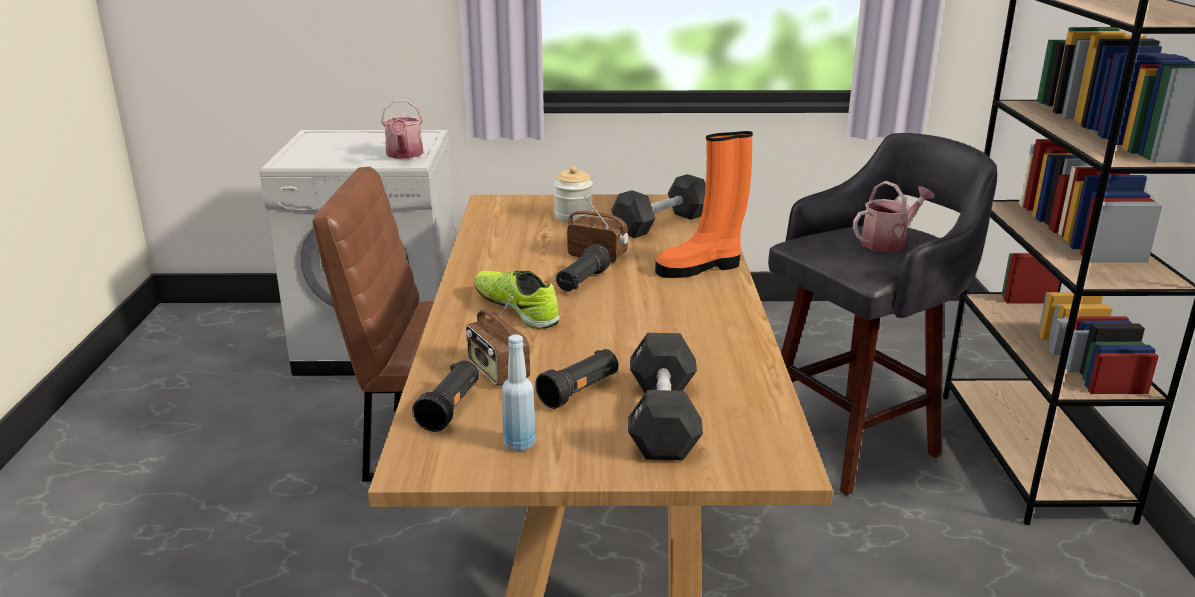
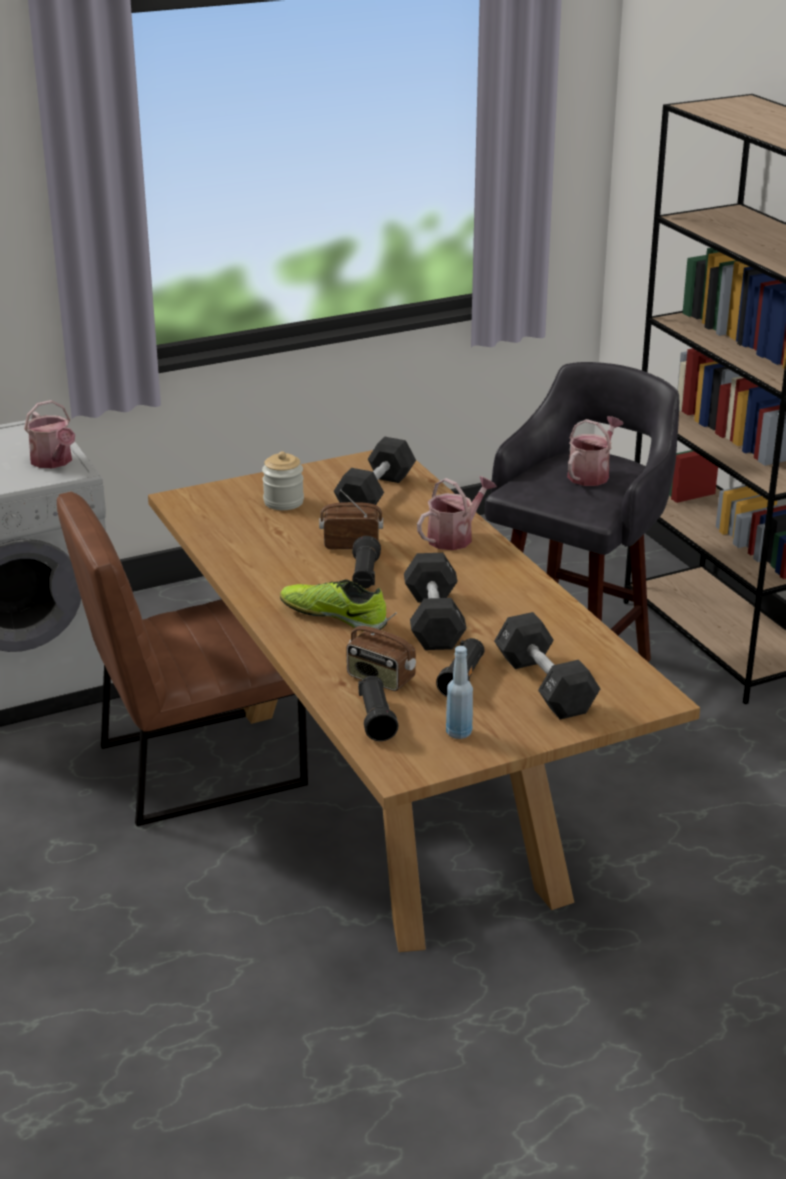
camera: 25 degrees left, 5 degrees up
orange boot [655,131,753,278] -> watering can [417,476,497,550]
none -> black dumbbell [404,553,467,650]

